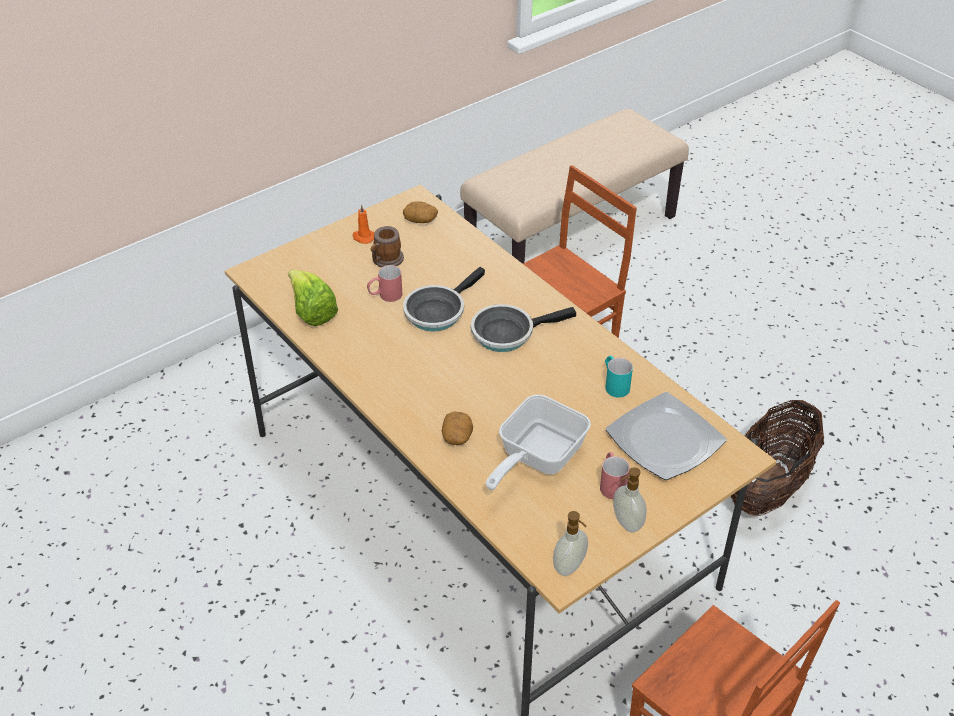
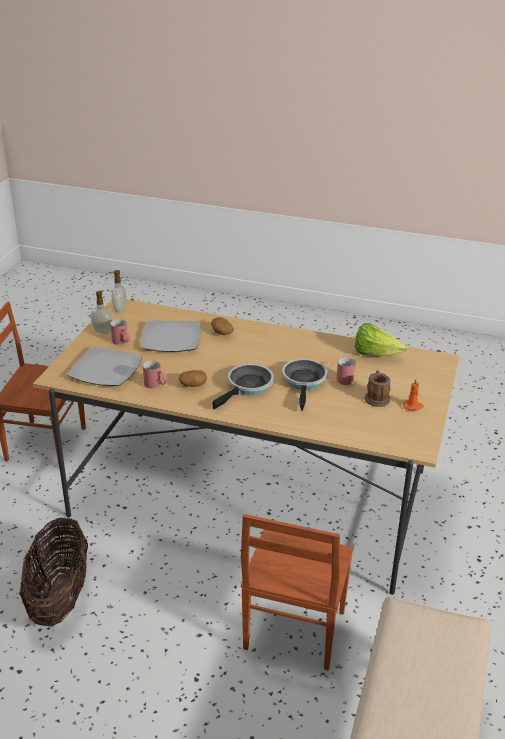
camera: 145 degrees right, 10 degrees down
potato [403,201,438,223] -> potato moved to [179,370,207,387]
frying pan [486,395,591,490] -> plate [141,320,201,352]
turquoise mug [605,356,633,398] -> red mug [143,360,167,388]

